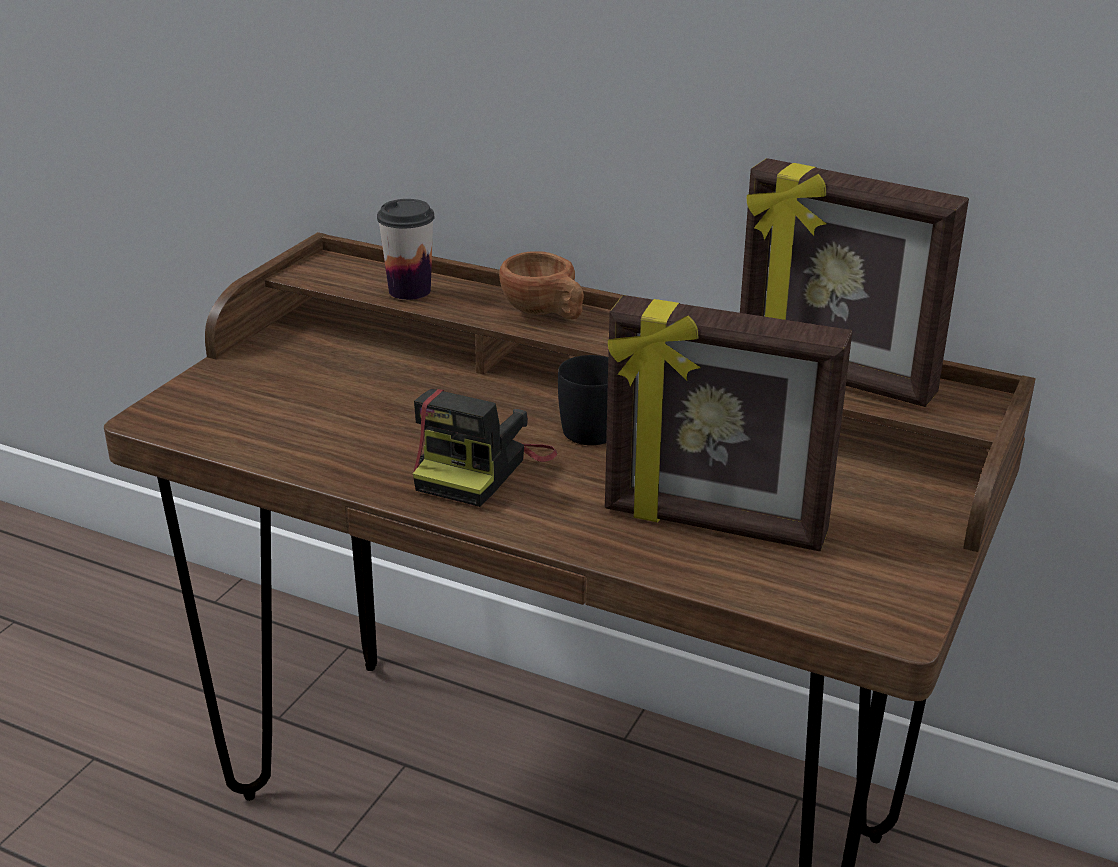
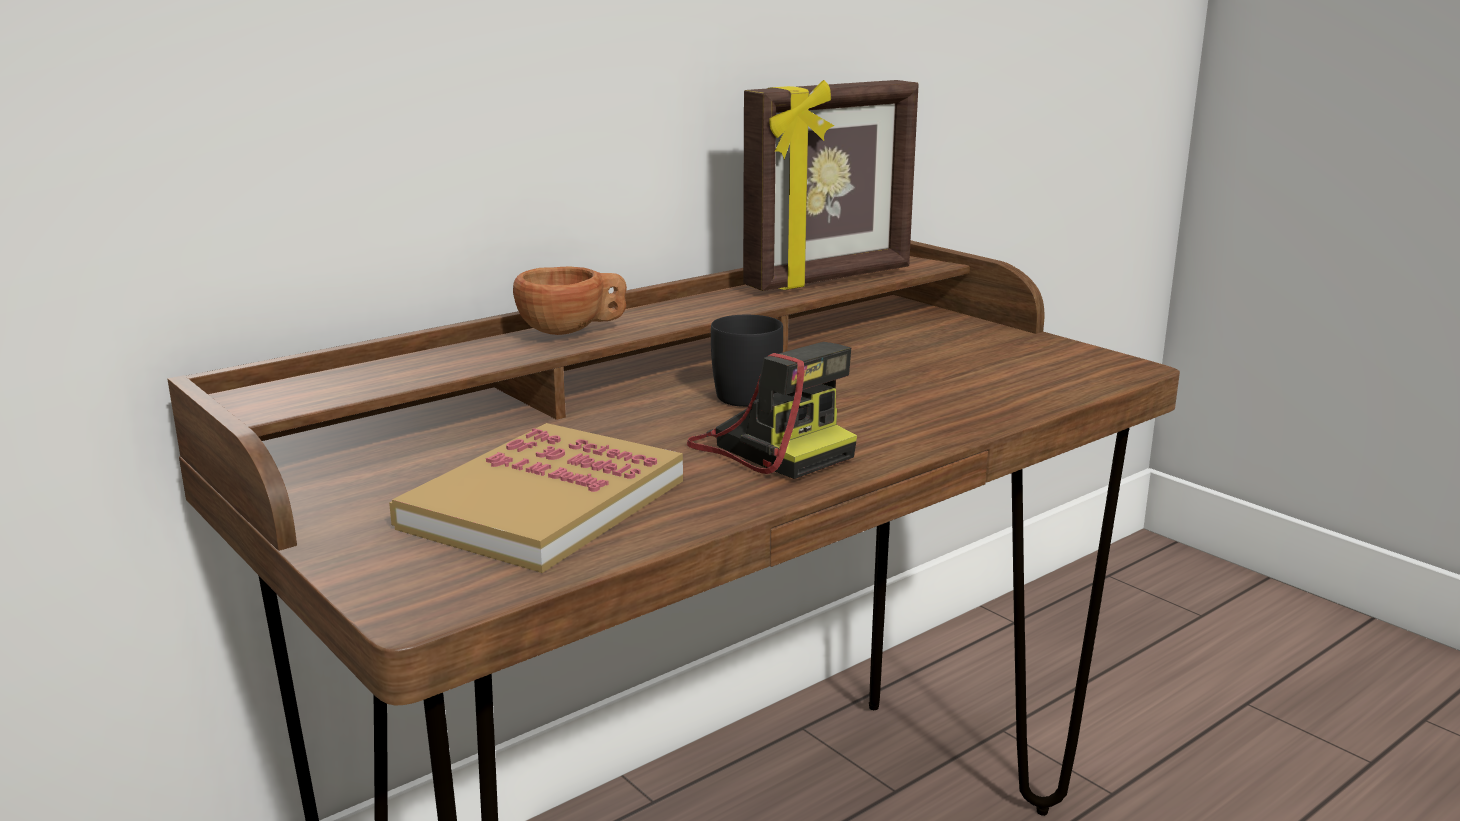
camera: 65 degrees left, 10 degrees down
cup [377,199,435,300] -> none
picture frame [605,295,852,551] -> none
none -> book [389,423,683,573]

